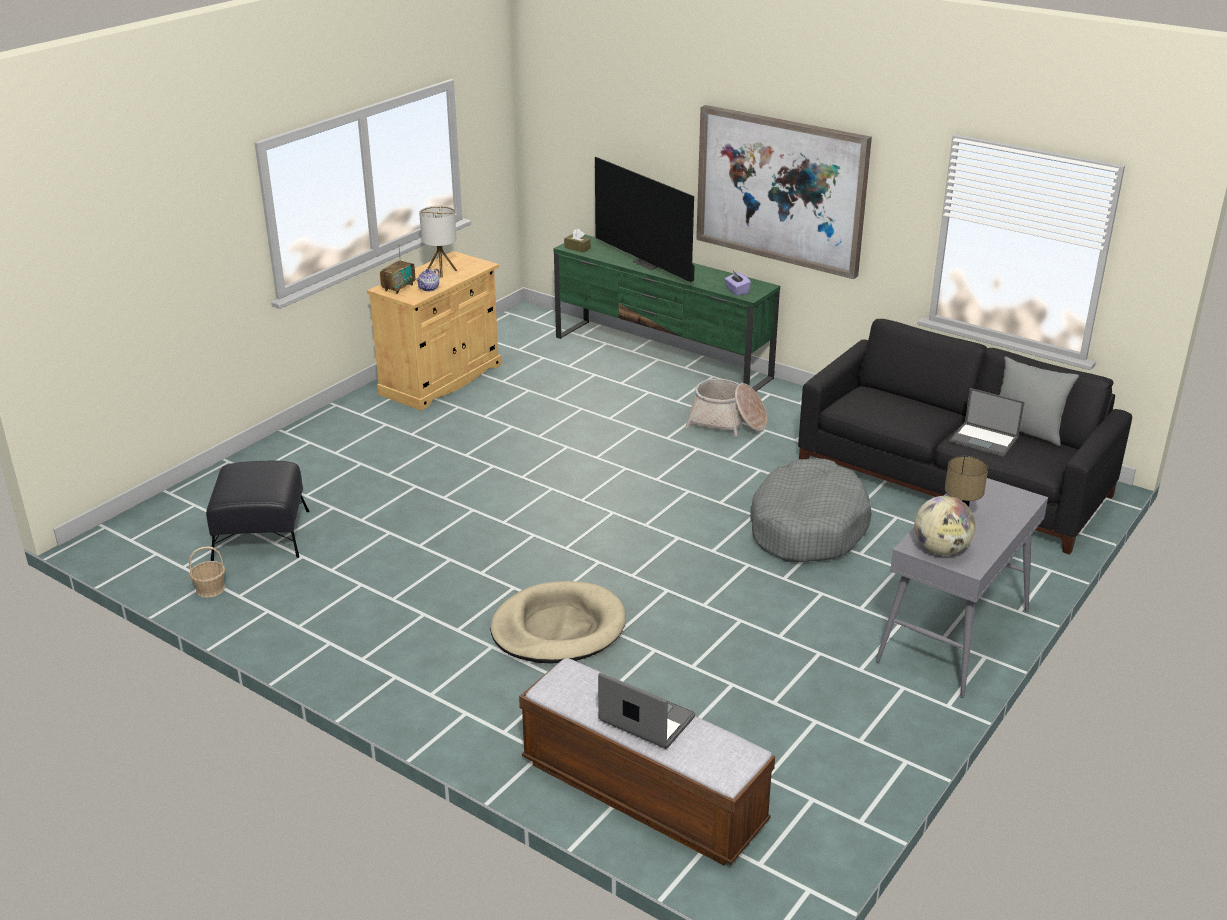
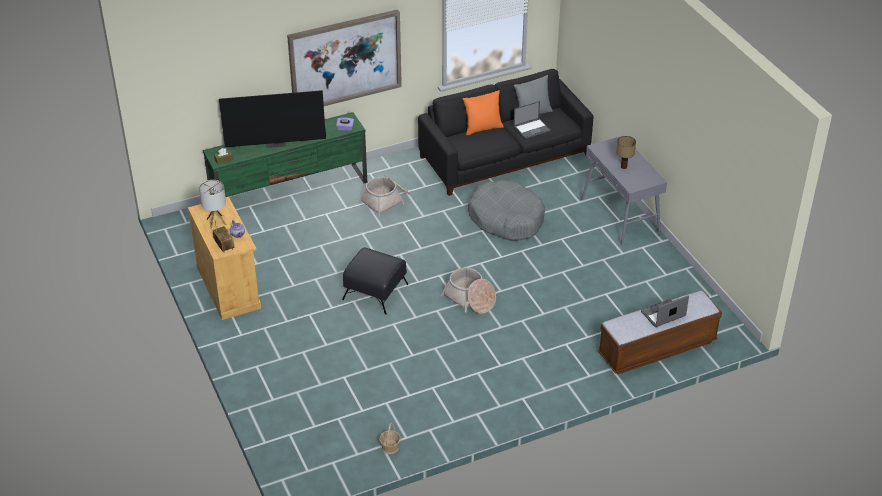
camera: 60 degrees left, 10 degrees up
black ottoman [206,461,309,561] -> black ottoman moved to [342,247,409,315]
beige dog bed [490,581,626,664] -> none
globe [914,496,975,555] -> none
none -> basket [441,268,496,314]
none -> orange pillow [463,90,504,135]

